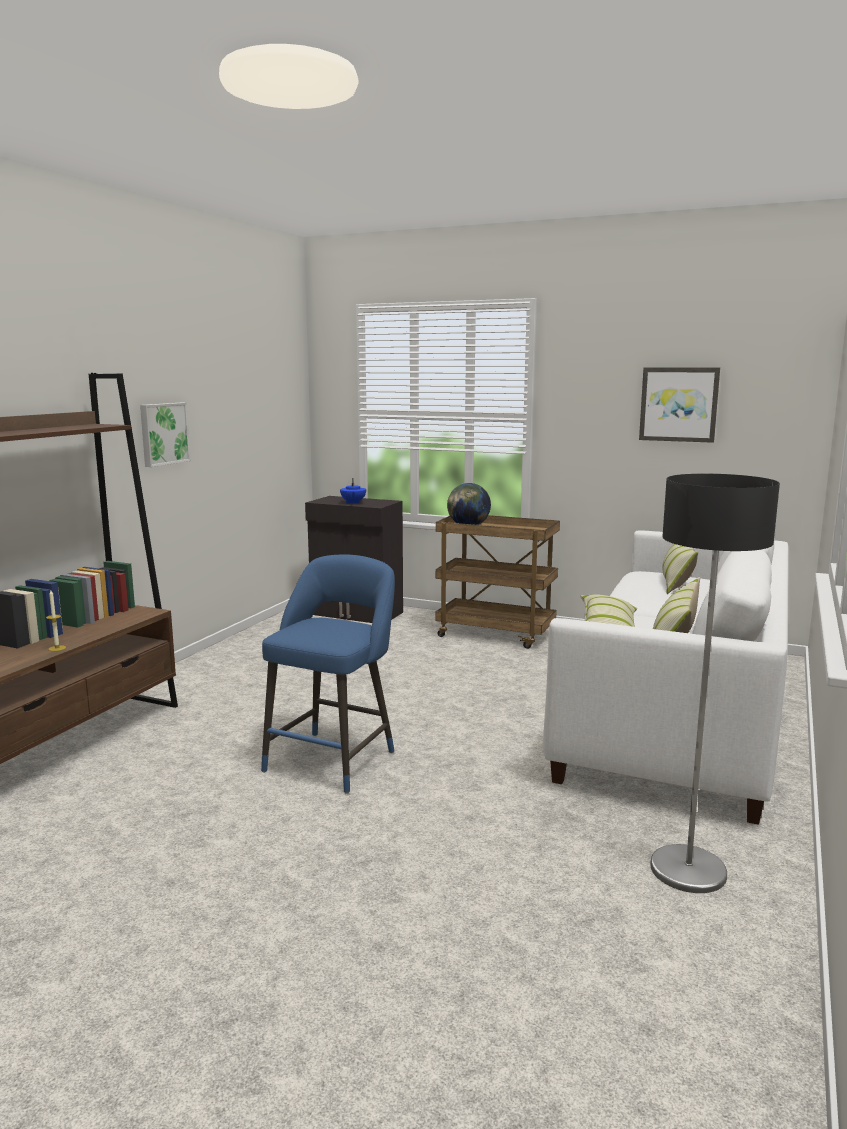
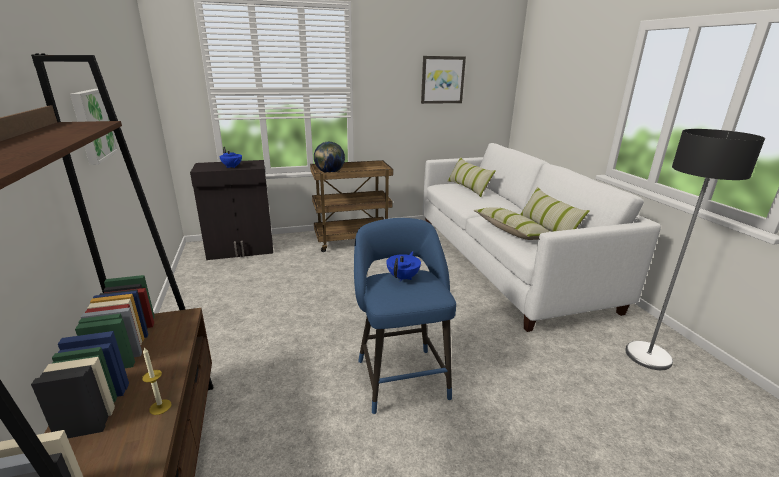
camera: 40 degrees left, 10 degrees up
none -> blue teapot [386,251,421,282]

